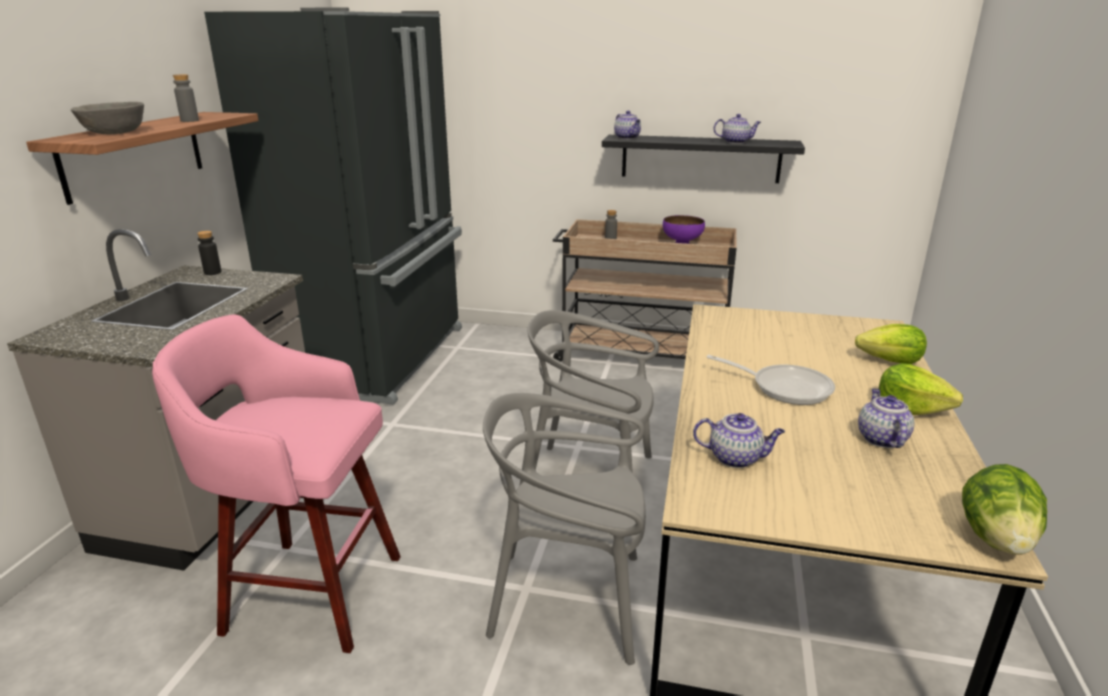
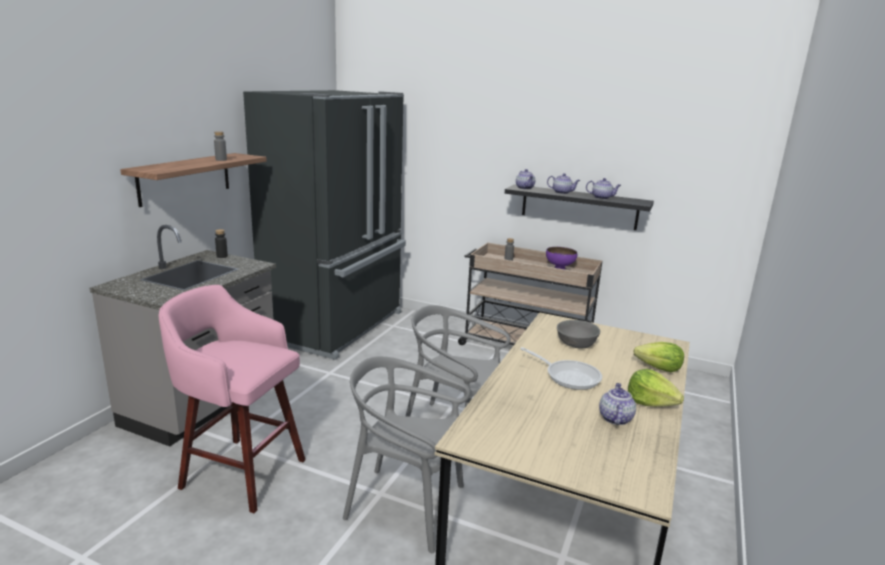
camera: 10 degrees right, 5 degrees down
grey bowl [71,102,144,134] -> grey bowl moved to [557,320,600,349]
teapot [693,413,785,468] -> teapot moved to [547,173,580,194]
lettuce [962,464,1047,555] -> none

